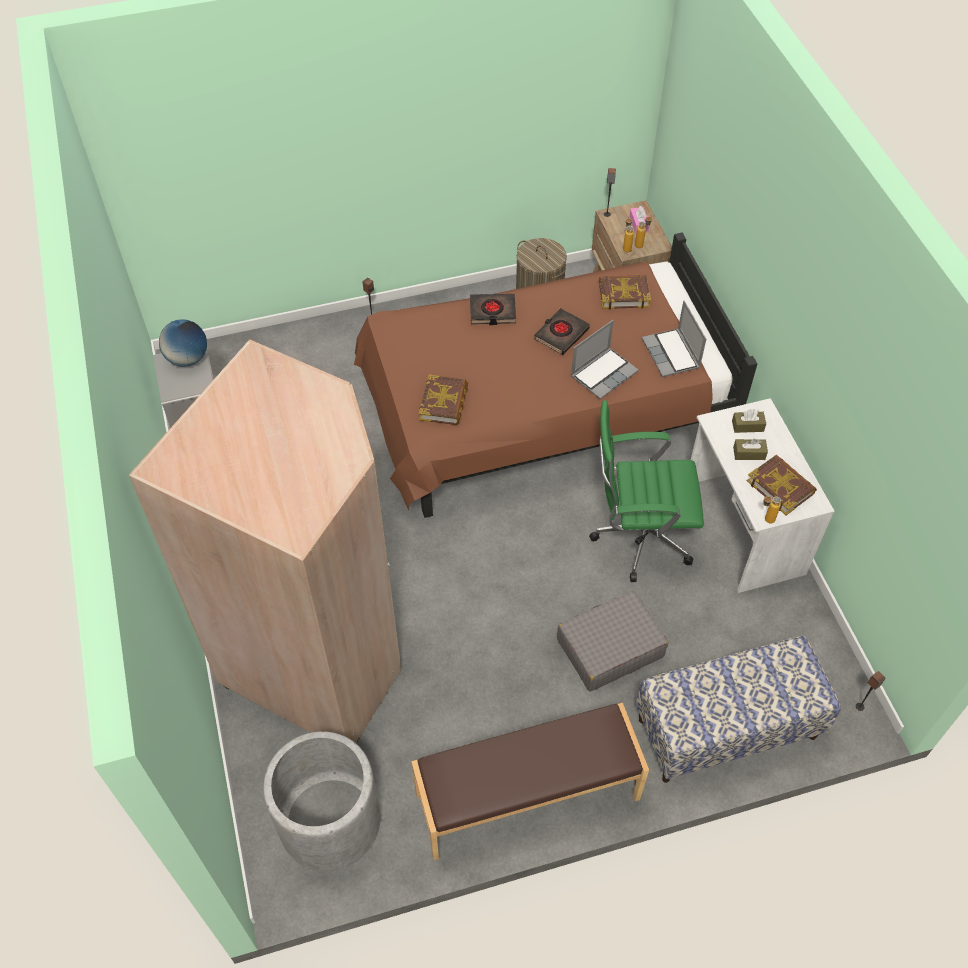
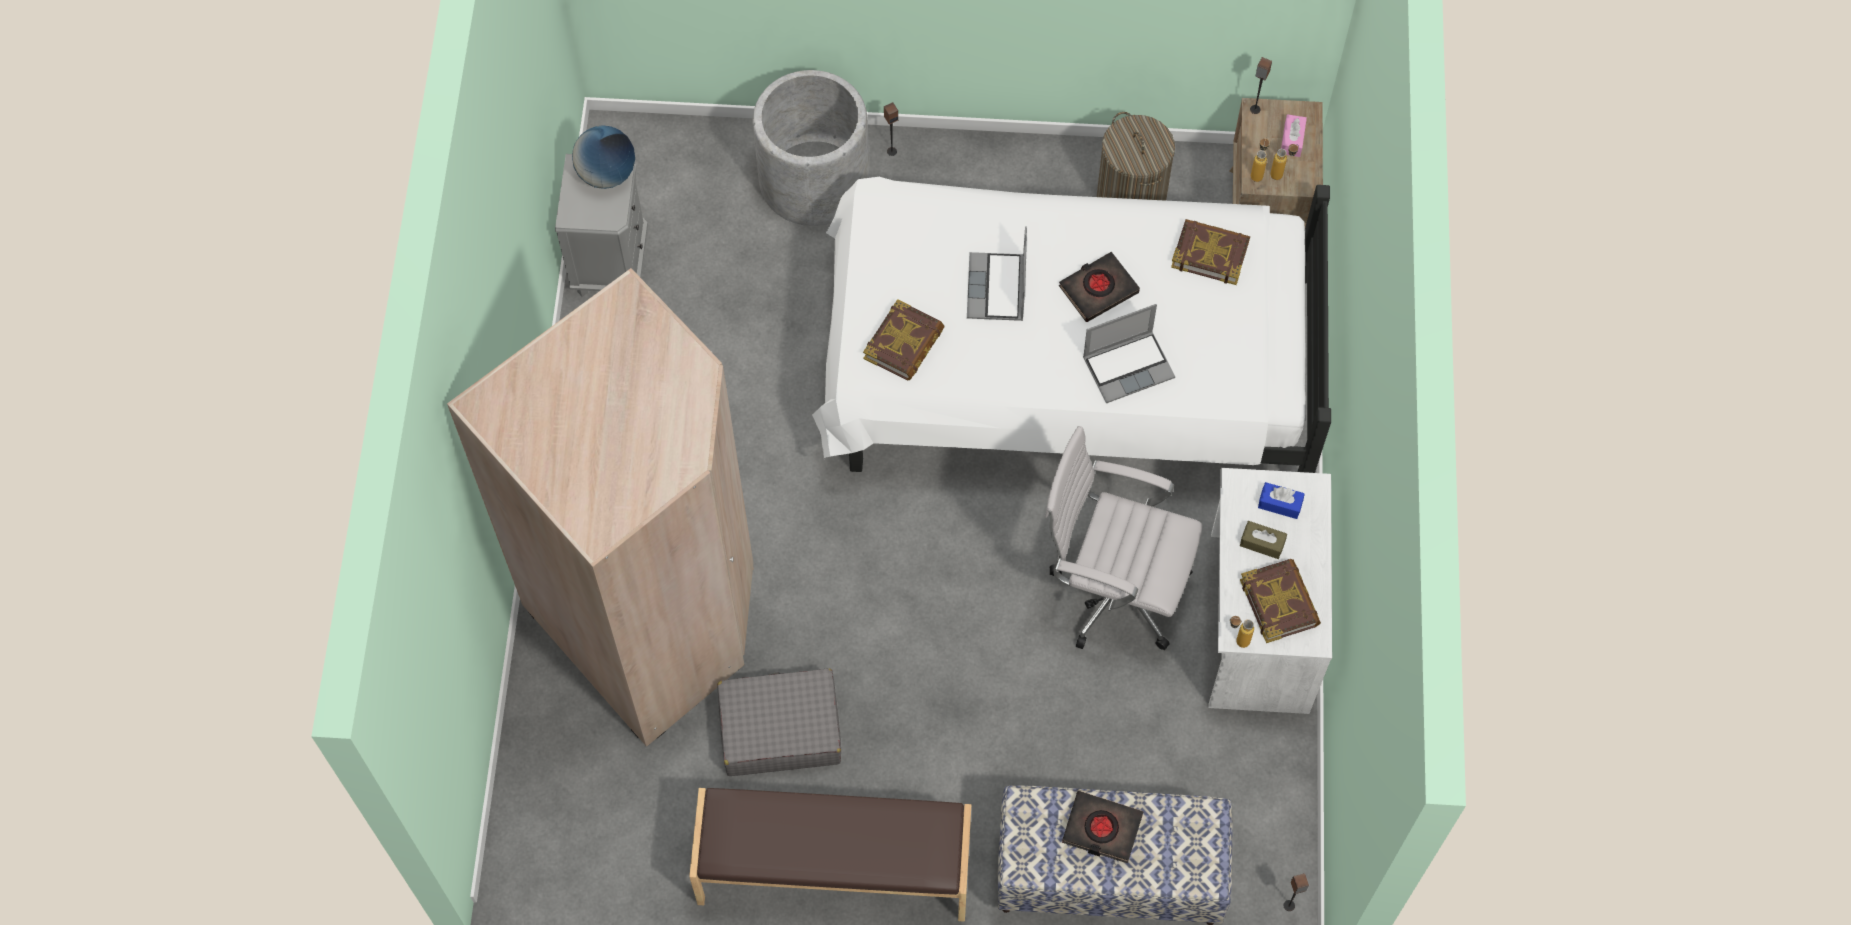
camera: 20 degrees right, 10 degrees up
grey planter [263,731,381,871] -> grey planter moved to [753,70,870,226]
brown bed [354,233,757,518] -> white bed [812,177,1331,473]
black book [470,294,516,325] -> black book moved to [1062,791,1143,863]
grey suitcase [557,591,668,692] -> grey suitcase moved to [717,668,841,776]
green office chair [589,400,704,582] -> white office chair [1044,426,1203,650]
laptop [642,301,706,377] -> laptop moved to [967,226,1027,321]
brown tissue box [732,409,766,433] -> blue tissue box [1258,482,1305,519]

